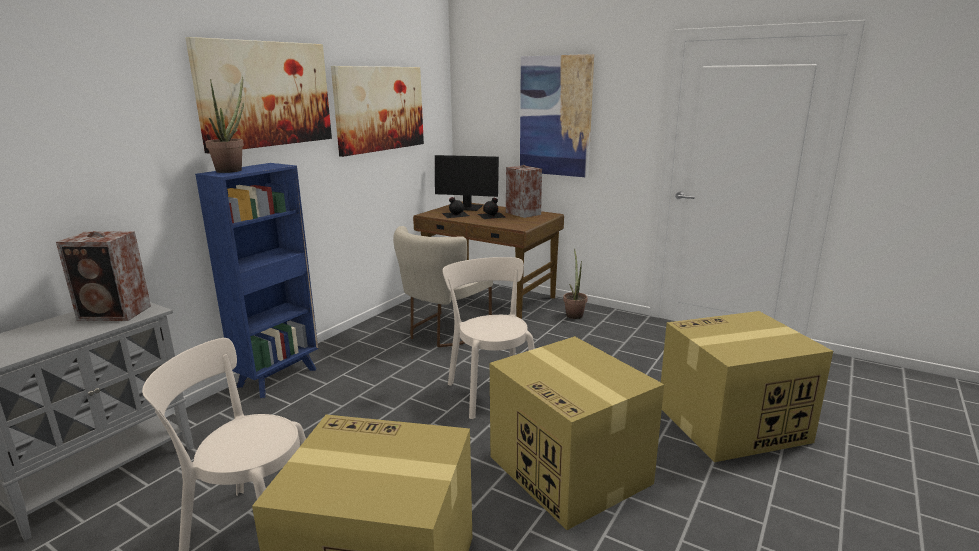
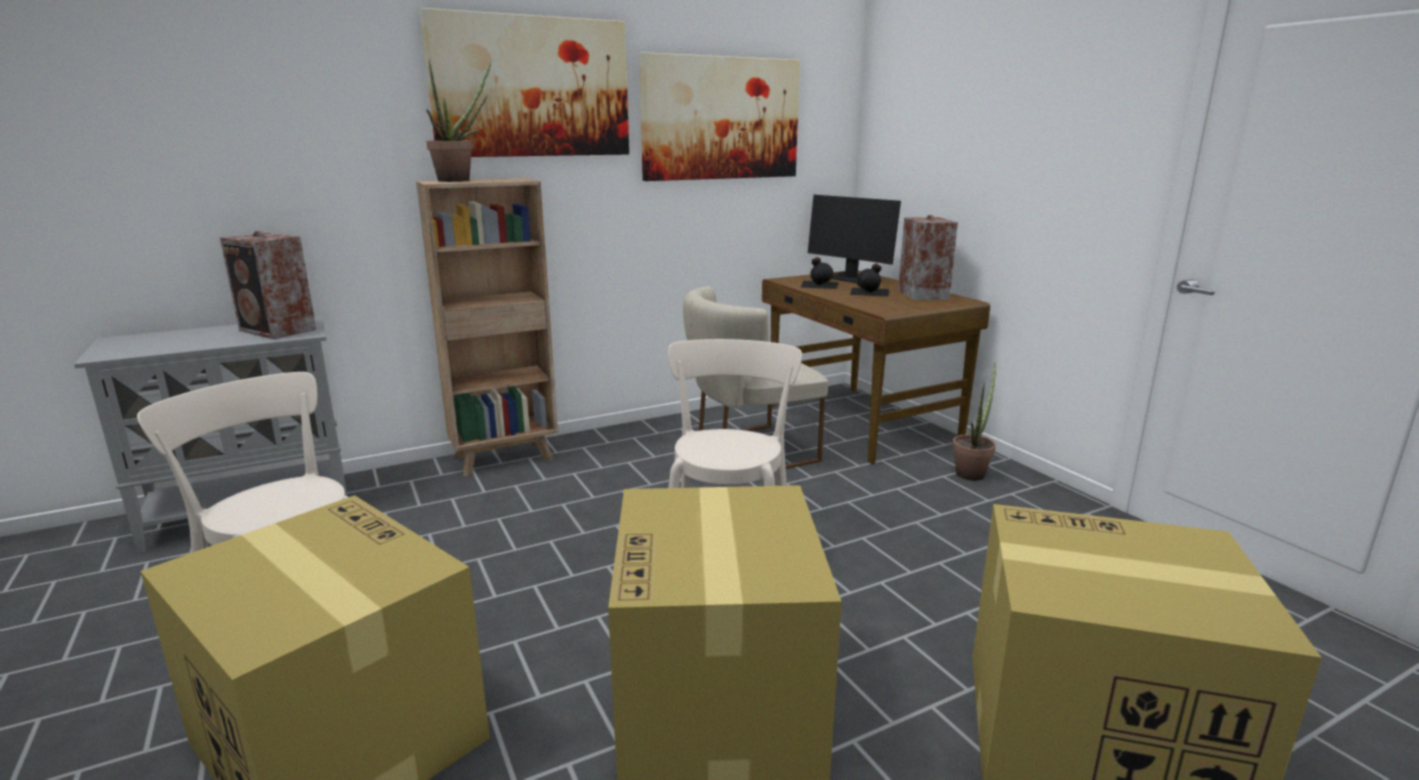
camera: 30 degrees right, 0 degrees up
blue bookcase [195,163,318,398] -> brown bookcase [416,178,558,477]
picture [520,54,594,178] -> none

